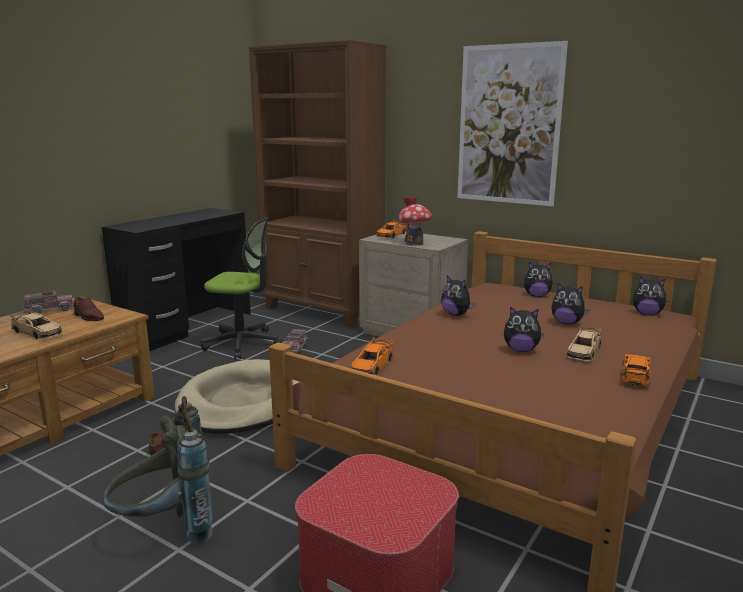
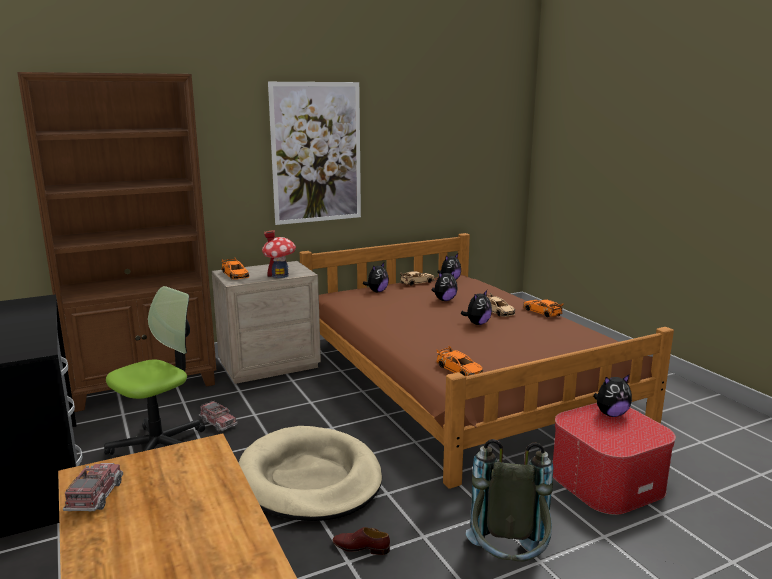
camera: 60 degrees left, 0 degrees up
beige toy car [10,309,63,339] -> beige toy car moved to [400,271,435,286]
brown shoe [73,296,104,321] -> none
plush toy [441,276,476,316] -> plush toy moved to [593,375,632,417]

